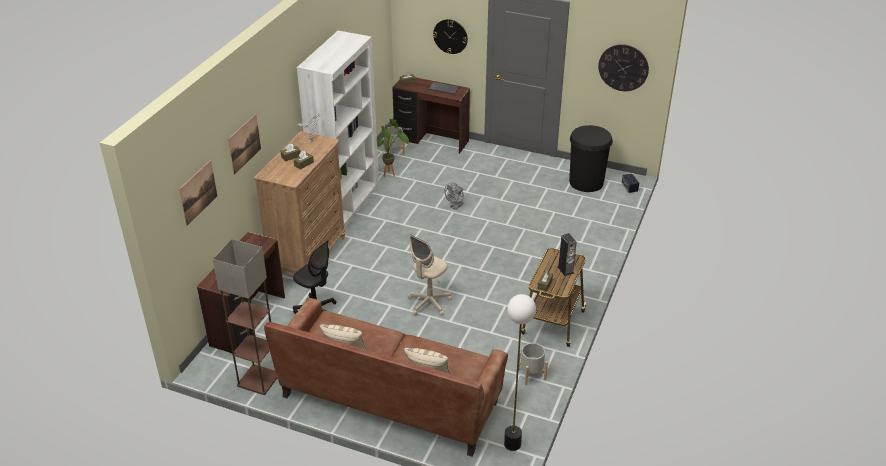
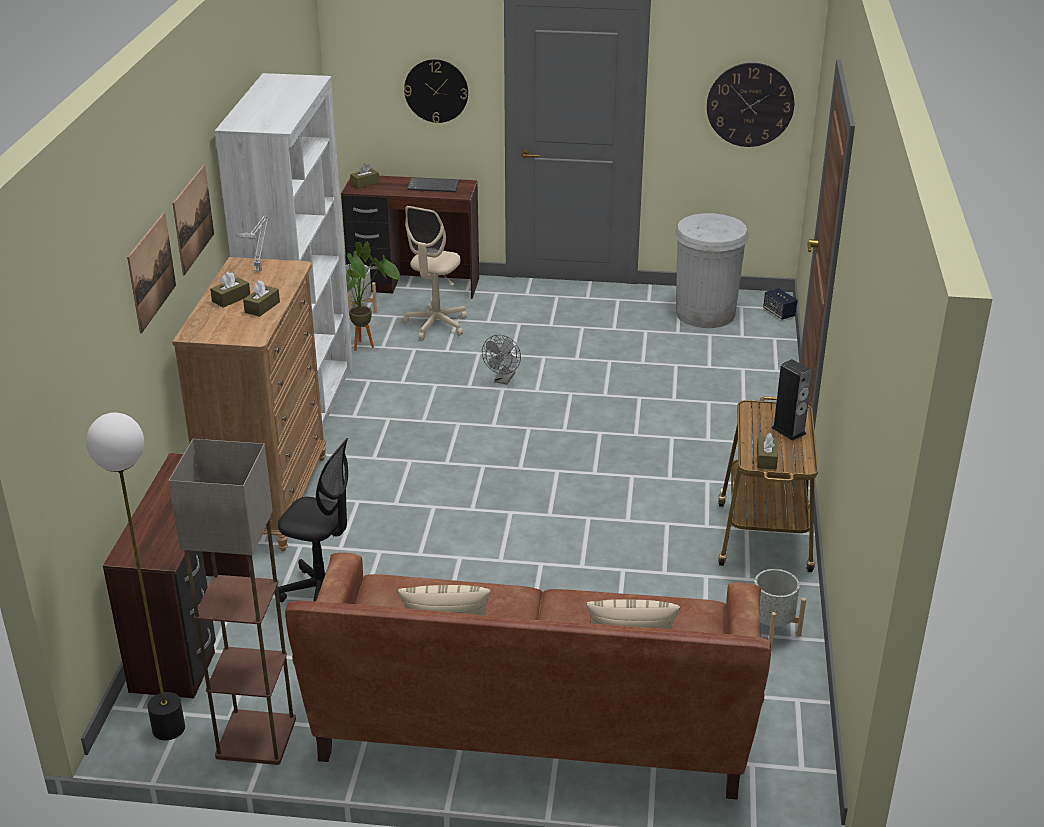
camera: 15 degrees left, 5 degrees down
picture [179,160,217,226] -> picture moved to [172,165,214,276]
beige office chair [408,235,451,316] -> beige office chair moved to [402,206,467,340]
floor lamp [504,294,536,451] -> floor lamp moved to [86,413,185,740]
black trash can [569,125,613,192] -> white trash can [675,213,749,328]

